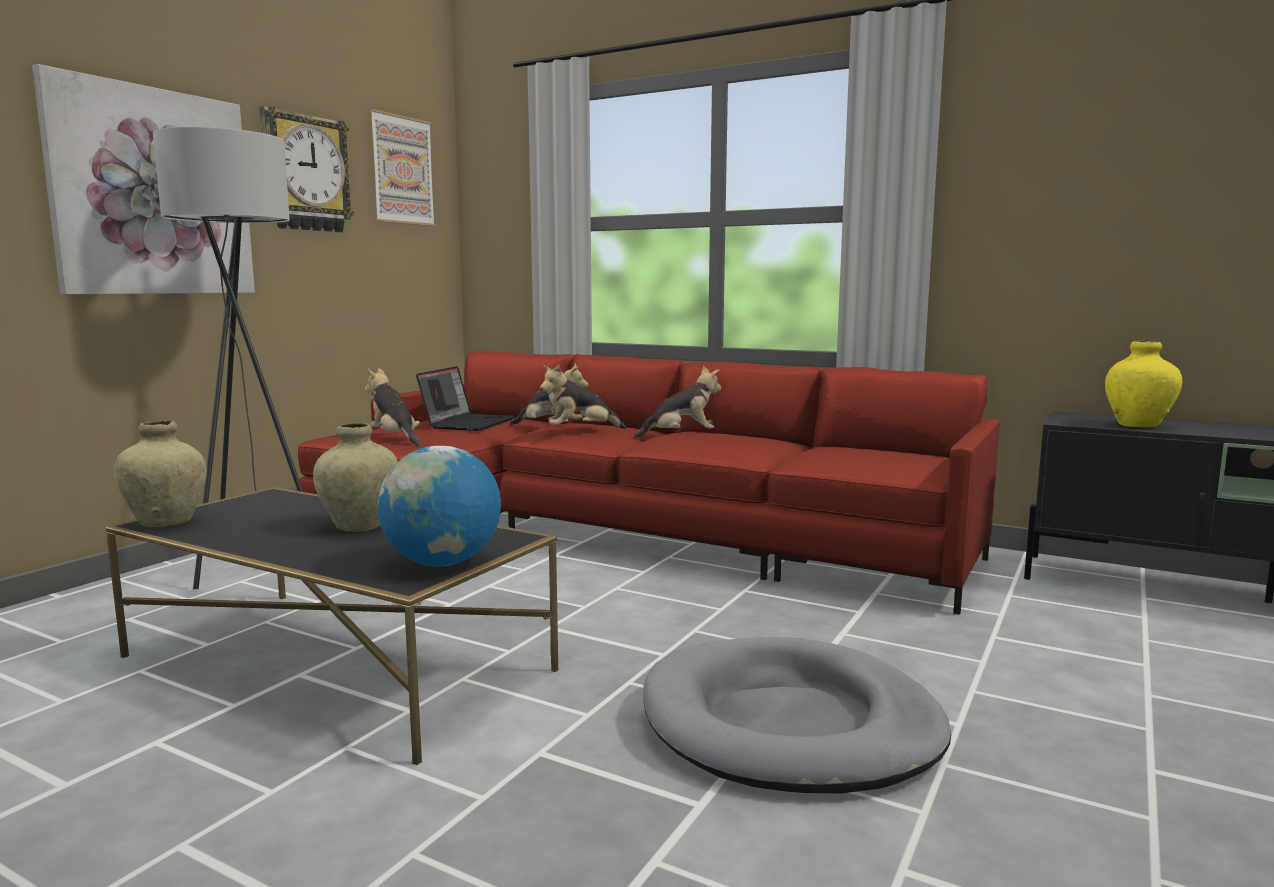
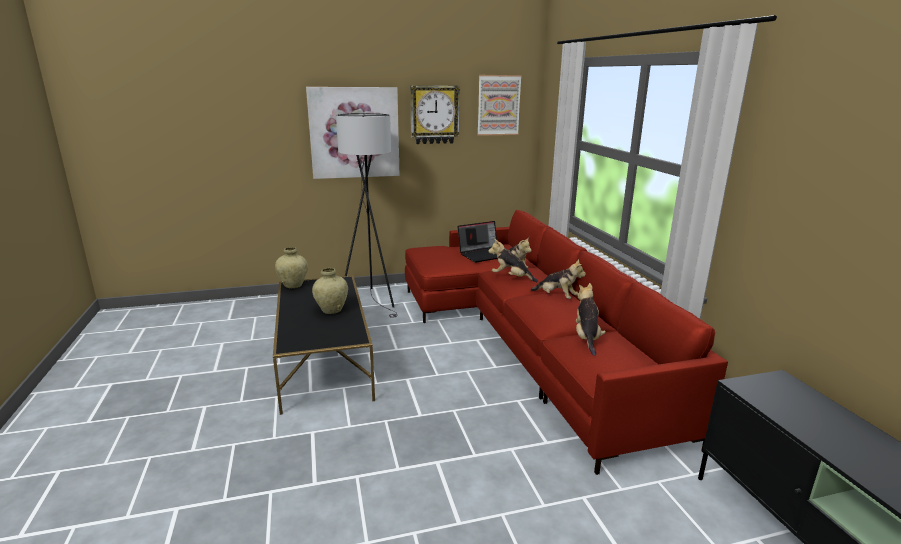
camera: 45 degrees right, 10 degrees up
plush toy [365,368,421,446] -> plush toy moved to [576,283,606,356]
globe [378,446,501,566] -> none
grey dog bed [643,637,951,793] -> none
yellow vase [1105,341,1182,427] -> none

